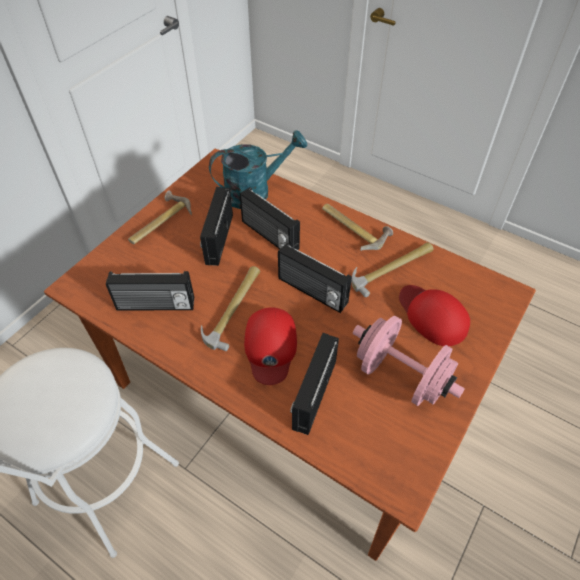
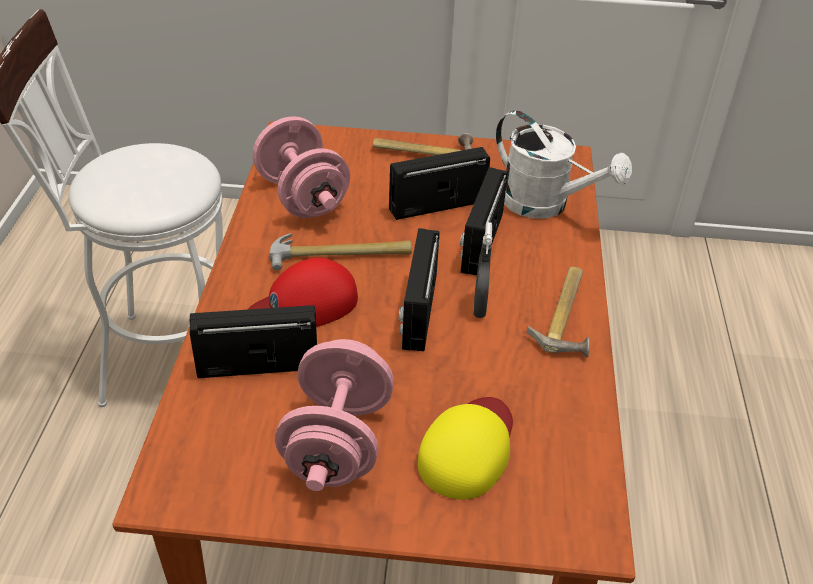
camera: 60 degrees right, 10 degrees down
radio [106,271,194,311] -> pink dumbbell [252,116,350,218]
turquoise watering can [209,130,307,209] -> white watering can [496,110,632,219]
hammer [351,243,434,297] -> none
red cap [399,285,470,346] -> yellow cap [418,397,513,499]
none -> grey spray bottle [473,222,492,318]

